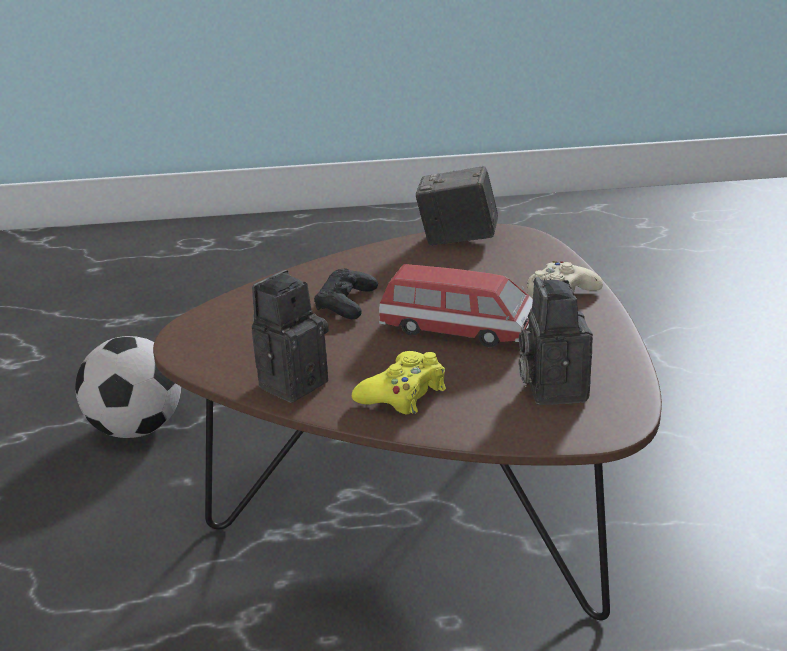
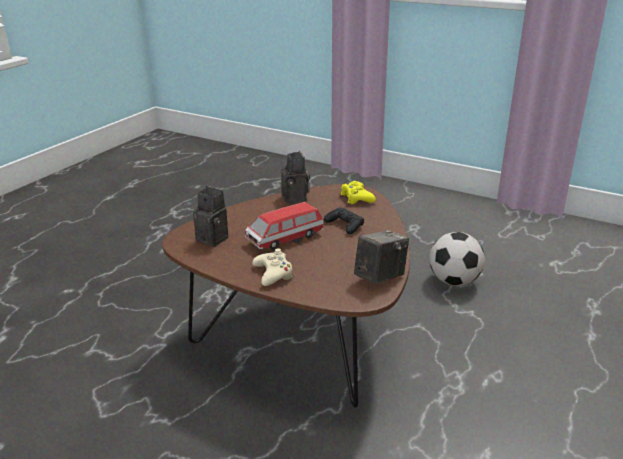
camera: 125 degrees right, 0 degrees up
yellow game controller [352,351,446,415] -> yellow game controller moved to [340,181,376,204]

